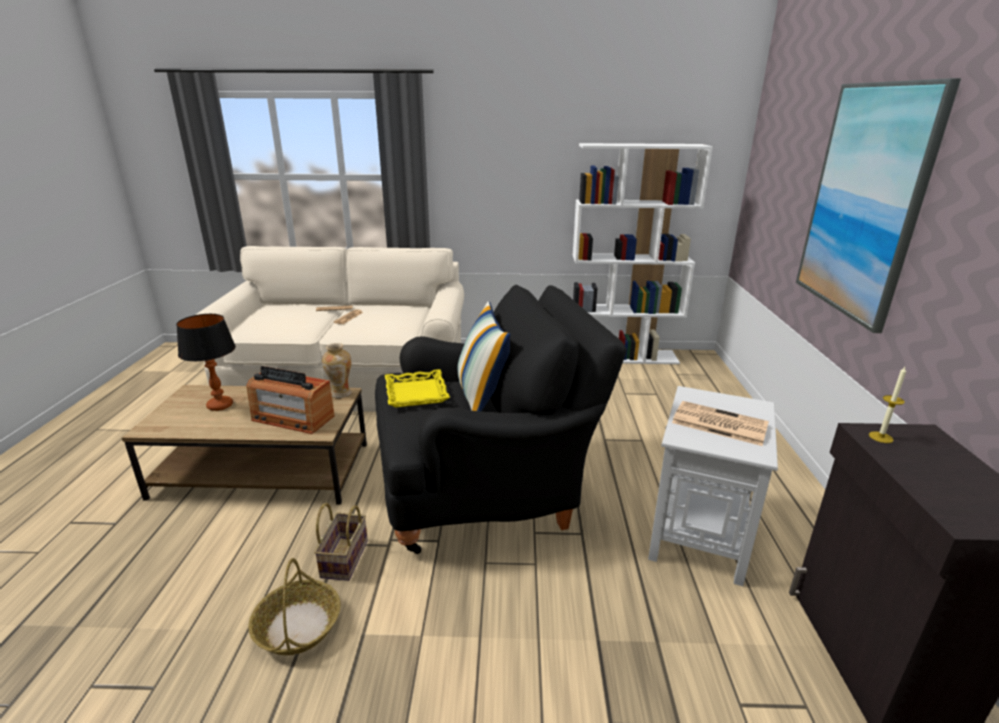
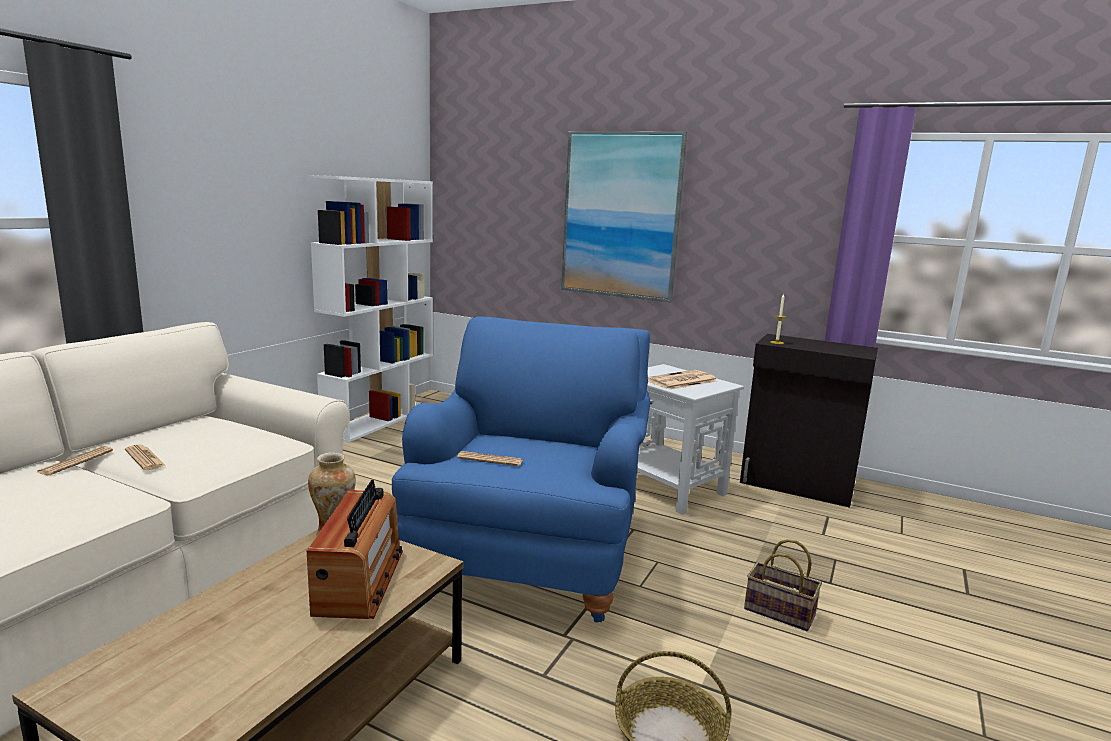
camera: 65 degrees left, 10 degrees down
table lamp [176,314,236,411] -> none
radio [246,366,334,434] -> radio turned 45 degrees counterclockwise [307,480,403,619]
basket [314,503,368,581] -> basket moved to [744,539,822,631]
black armchair [375,285,627,554] -> blue armchair [392,316,650,622]
yellow tray [385,369,450,407] -> newspaper [457,451,523,466]
pillow [457,301,510,412] -> none

